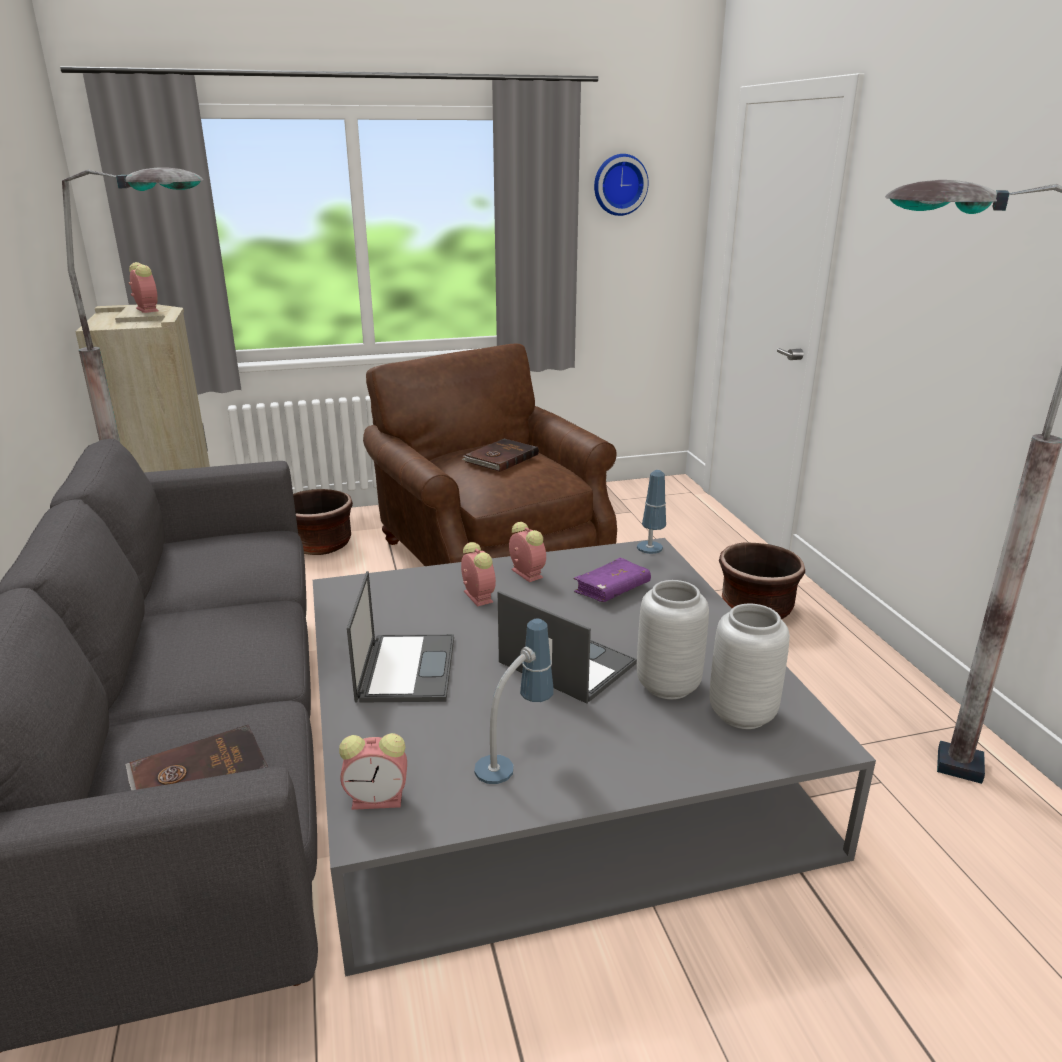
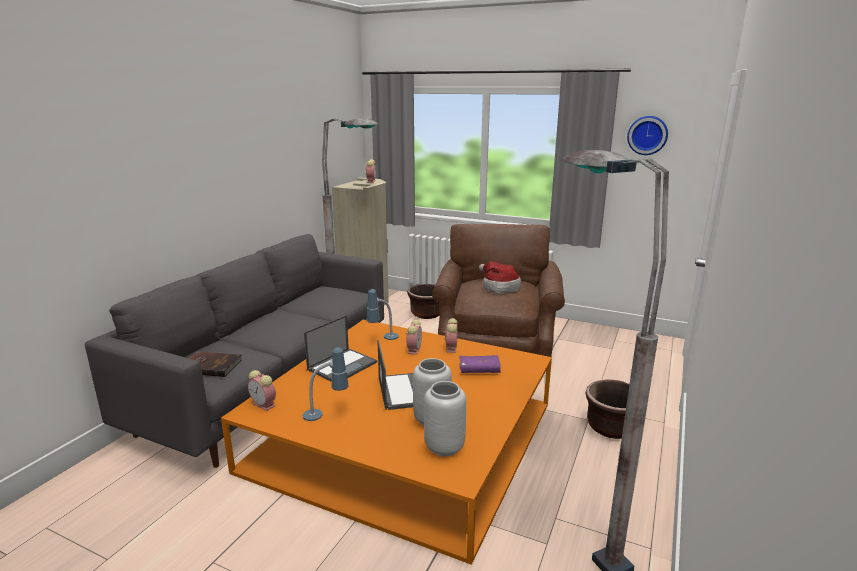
camera: 40 degrees right, 5 degrees down
grey coffee table [313,538,876,977] -> orange coffee table [221,320,552,565]
brown book [462,439,539,472] -> hat [479,262,521,294]
table lamp [637,470,666,554] -> table lamp moved to [367,289,399,340]

